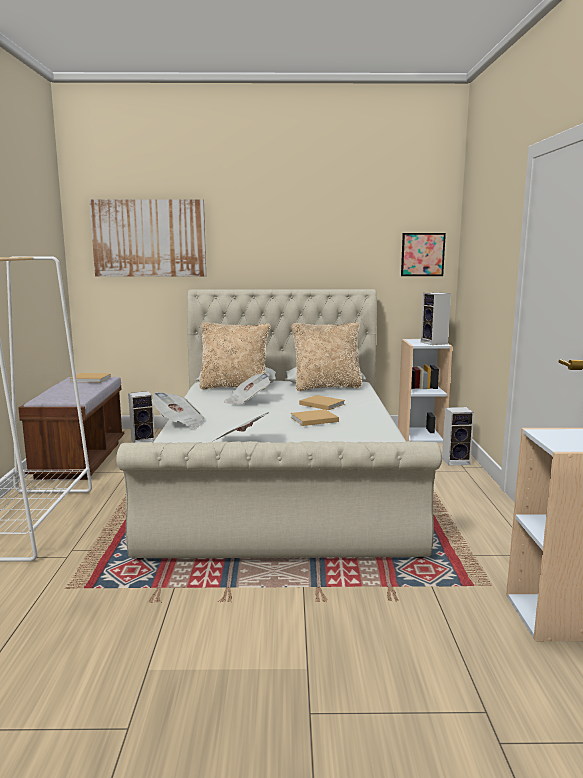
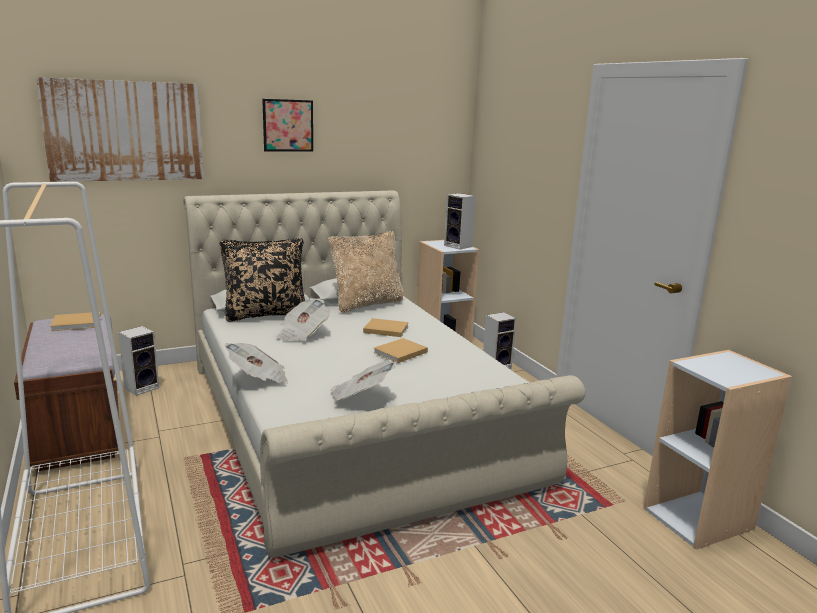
camera: 25 degrees left, 5 degrees up
beige pillow [199,322,271,390] -> black pillow [220,238,305,322]
picture [401,233,446,276] -> picture moved to [262,99,313,151]

